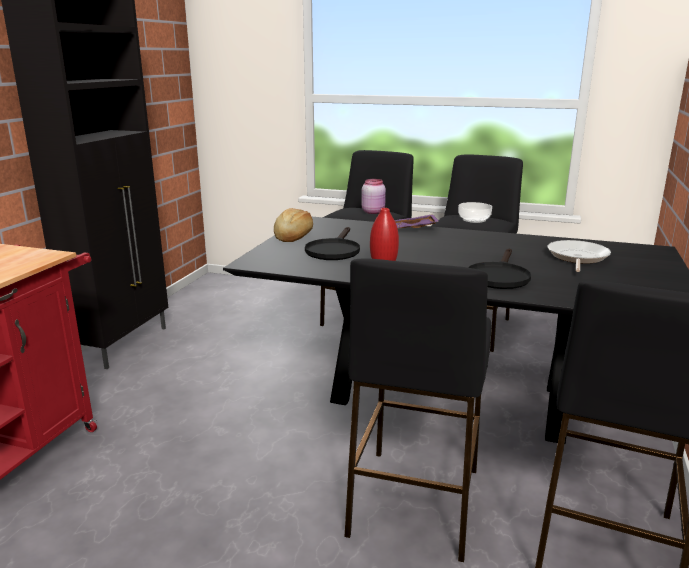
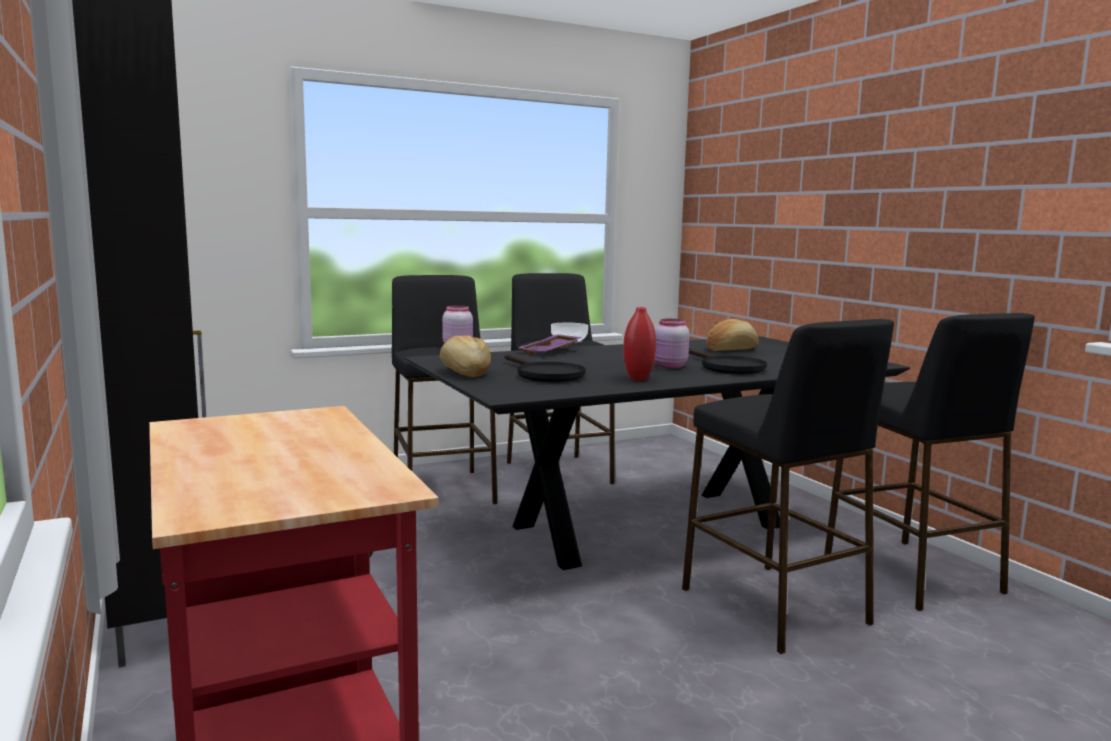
camera: 45 degrees left, 10 degrees down
frying pan [548,240,611,272] -> bread [707,319,759,351]
none -> pink jar [655,319,690,368]

